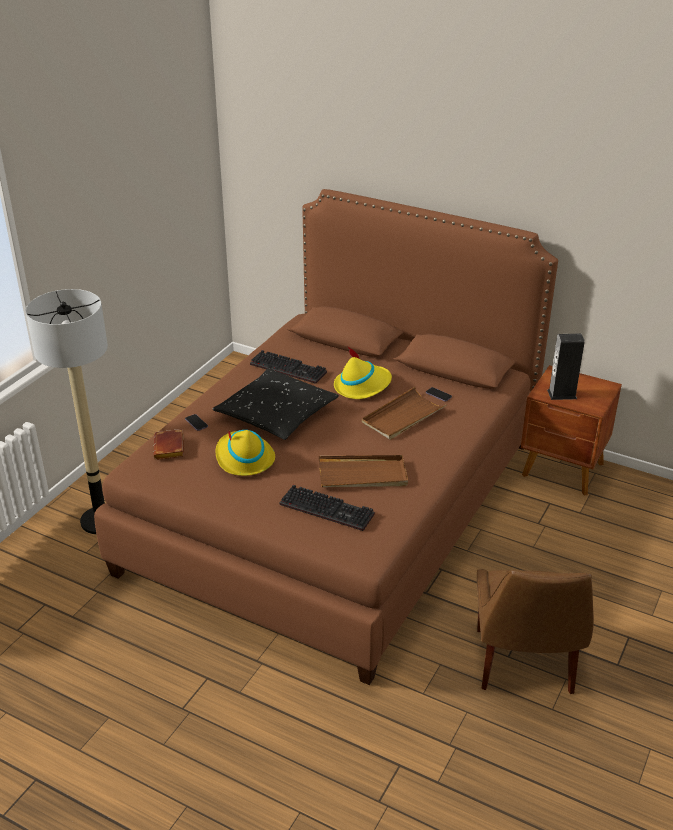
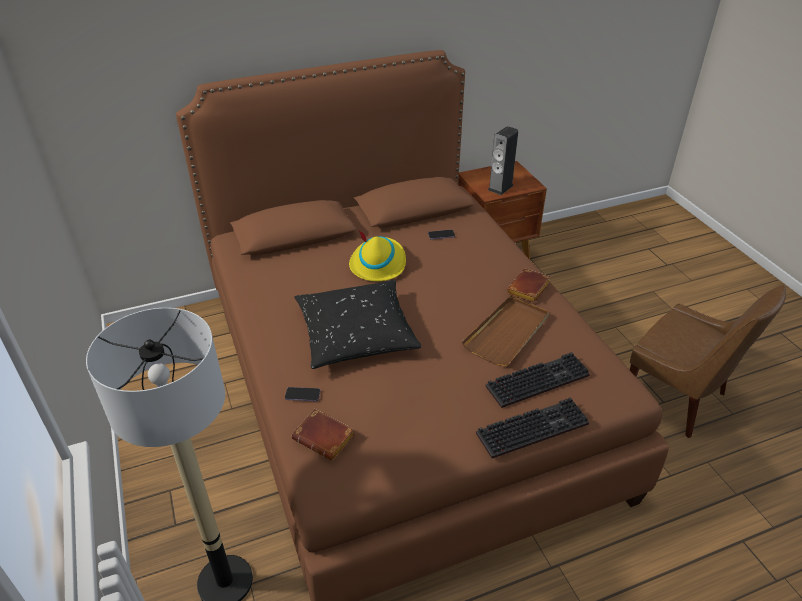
camera: 50 degrees left, 5 degrees up
yellow hat [216,430,275,476] -> none
keyboard [250,350,327,384] -> keyboard moved to [476,397,589,458]
brown tray [362,387,447,440] -> none
none -> brown book [507,269,551,303]

